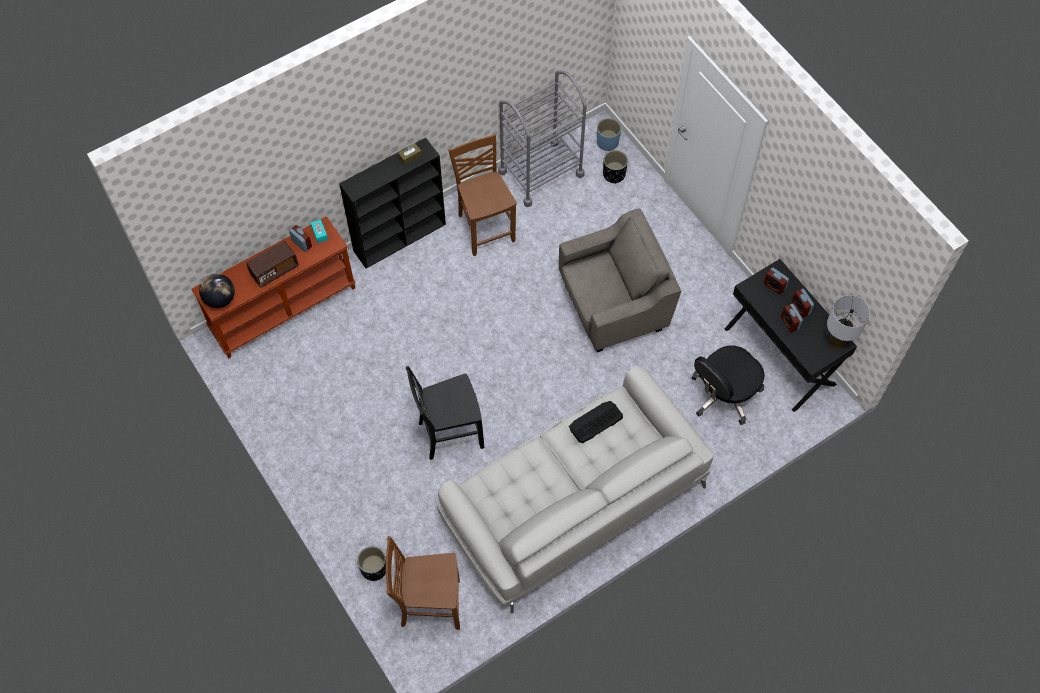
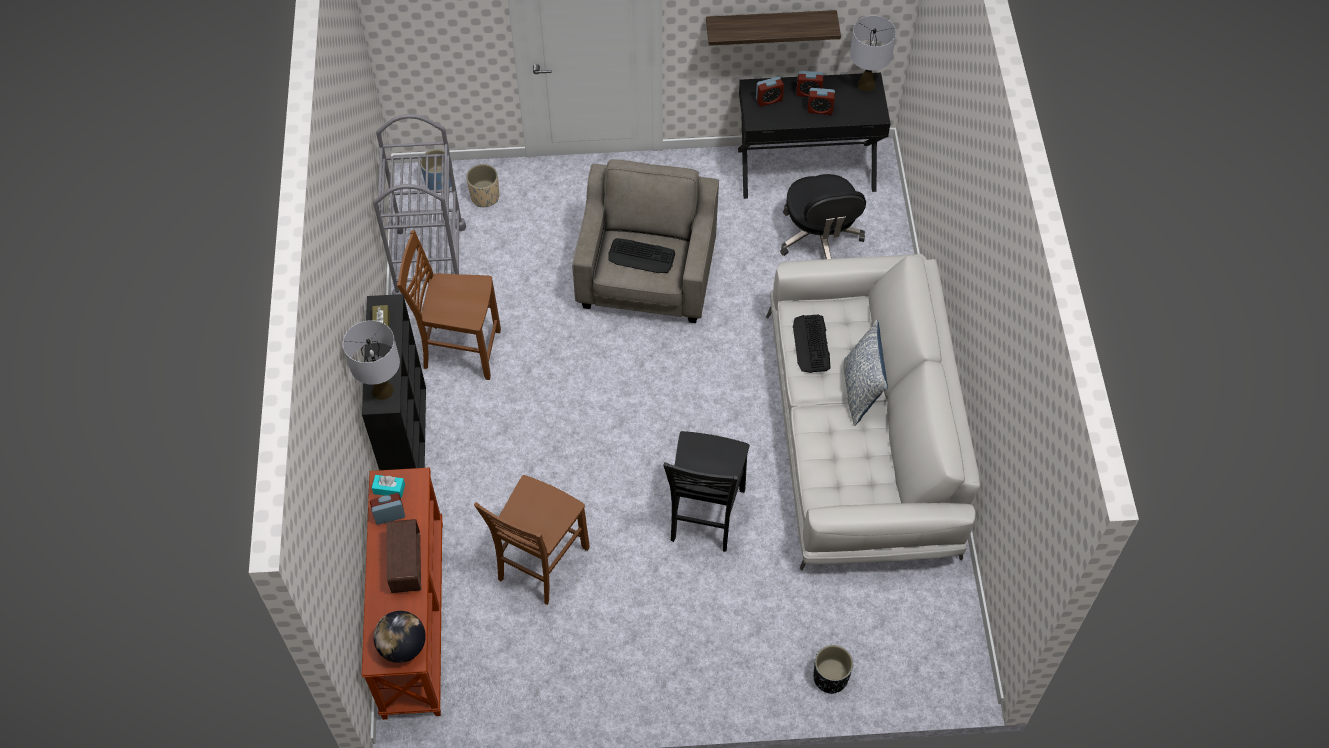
camera: 60 degrees left, 5 degrees down
brown chair [386,536,460,630] -> brown chair moved to [474,475,590,605]
black planter [603,150,628,184] -> beige planter [466,164,499,207]
none -> grey table lamp [343,320,400,400]
none -> keyboard [608,238,675,273]
none -> shelf [706,10,841,46]
none -> pillow [844,320,888,426]

